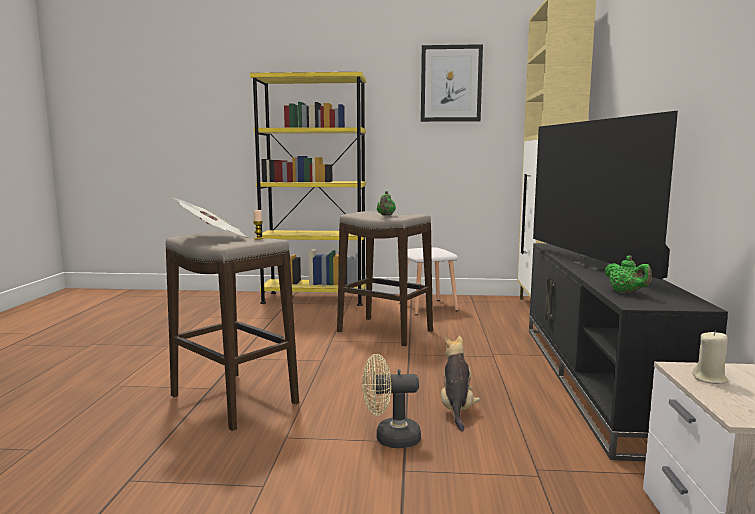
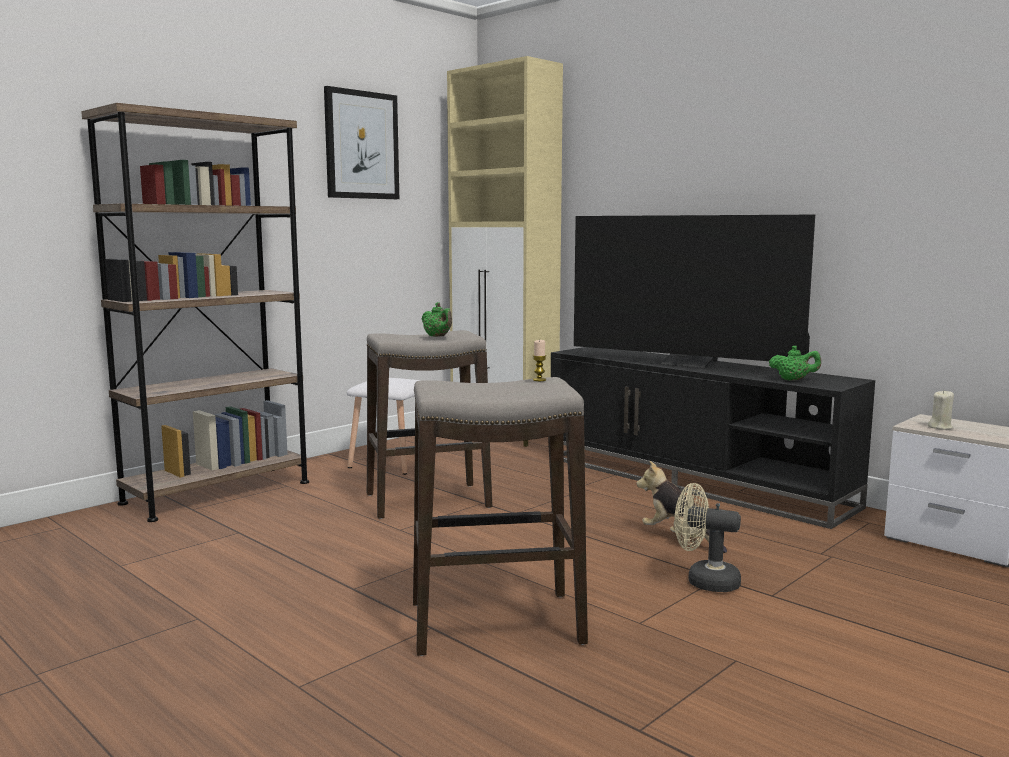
camera: 50 degrees left, 0 degrees up
newspaper [172,197,249,238] -> none
yellow bookcase [250,72,366,306] -> brown bookcase [81,103,309,522]
beige fan [362,354,421,448] -> beige fan turned 75 degrees clockwise [674,483,741,592]

